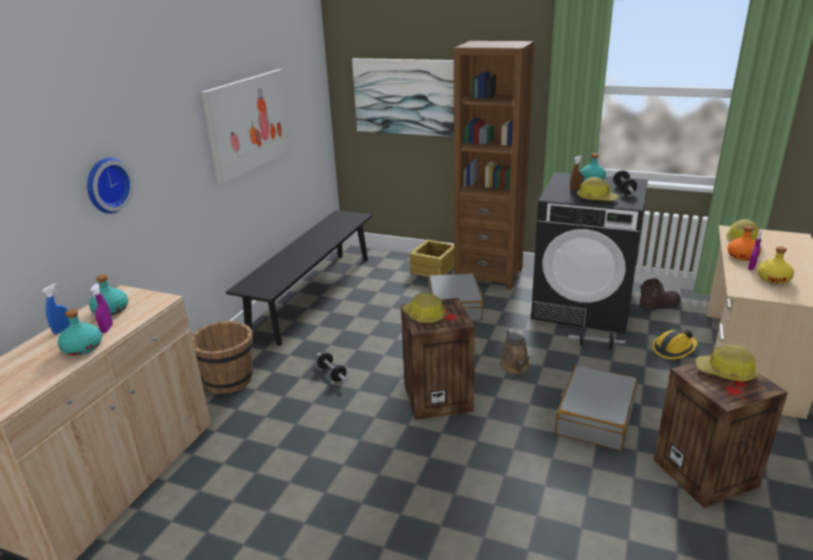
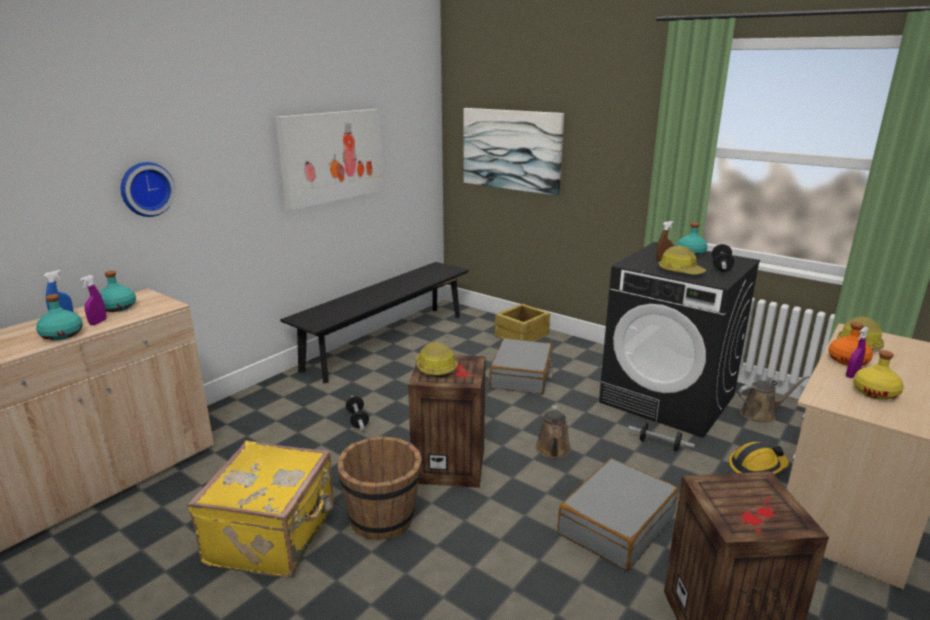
camera: 15 degrees right, 5 degrees down
brown bucket [192,321,253,394] -> brown bucket moved to [337,436,422,540]
brown bookcase [454,41,534,290] -> none
brown boot [639,278,681,311] -> brown watering can [738,376,809,423]
hard hat [696,345,758,381] -> none
none -> yellow suitcase [187,441,334,578]

